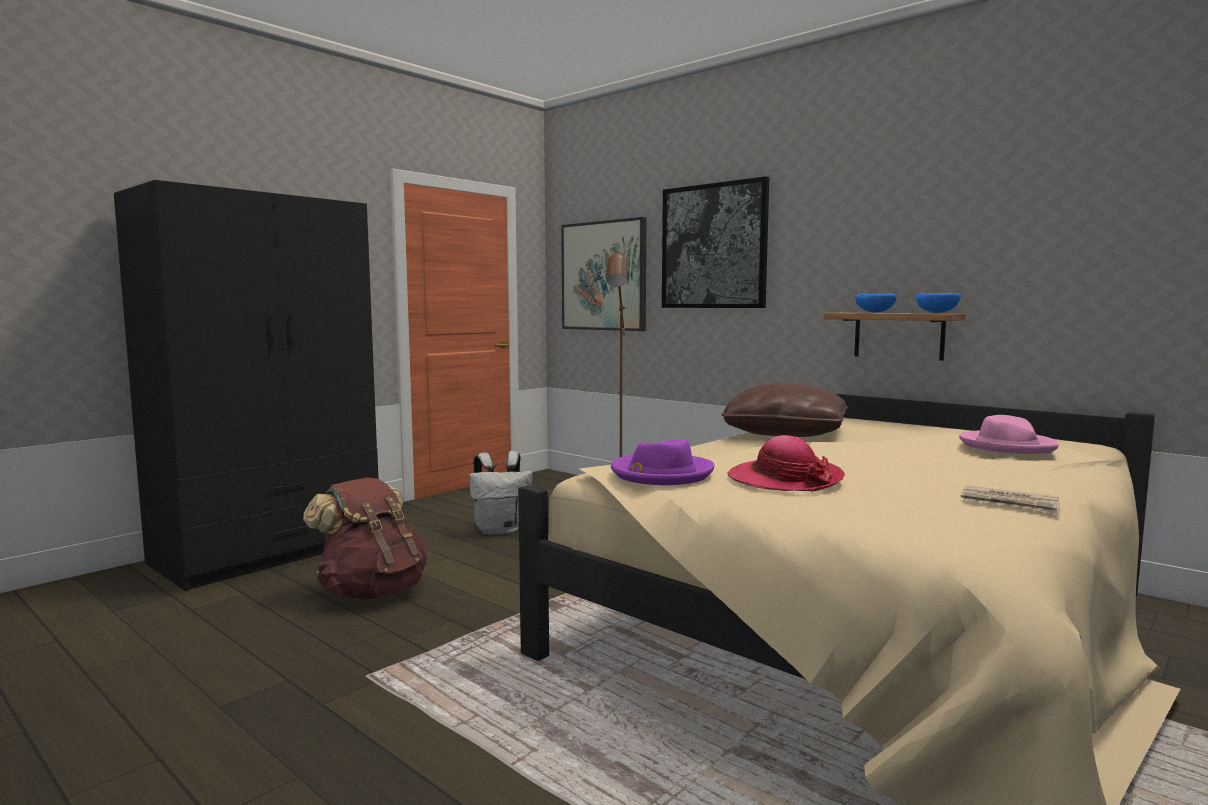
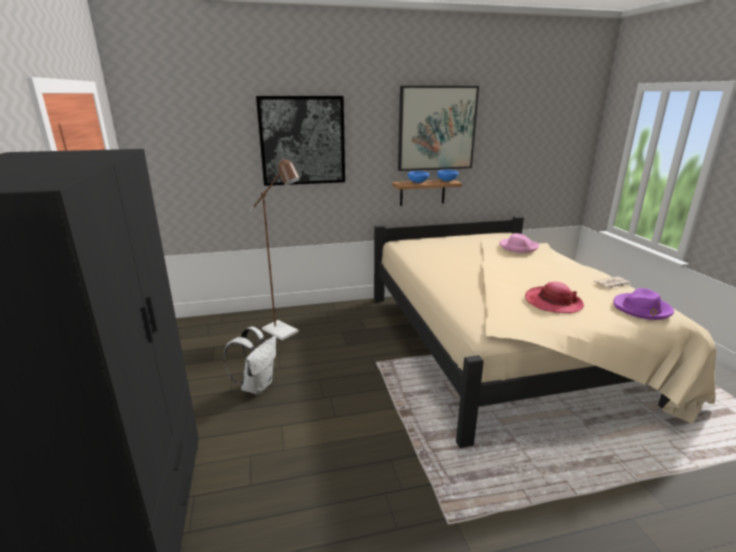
camera: 55 degrees left, 15 degrees up
brown backpack [303,477,427,600] -> none
picture [561,217,646,331] -> picture moved to [398,86,479,171]
purple hat [611,439,714,485] -> purple hat moved to [613,288,674,320]
brown pillow [721,383,848,437] -> none

